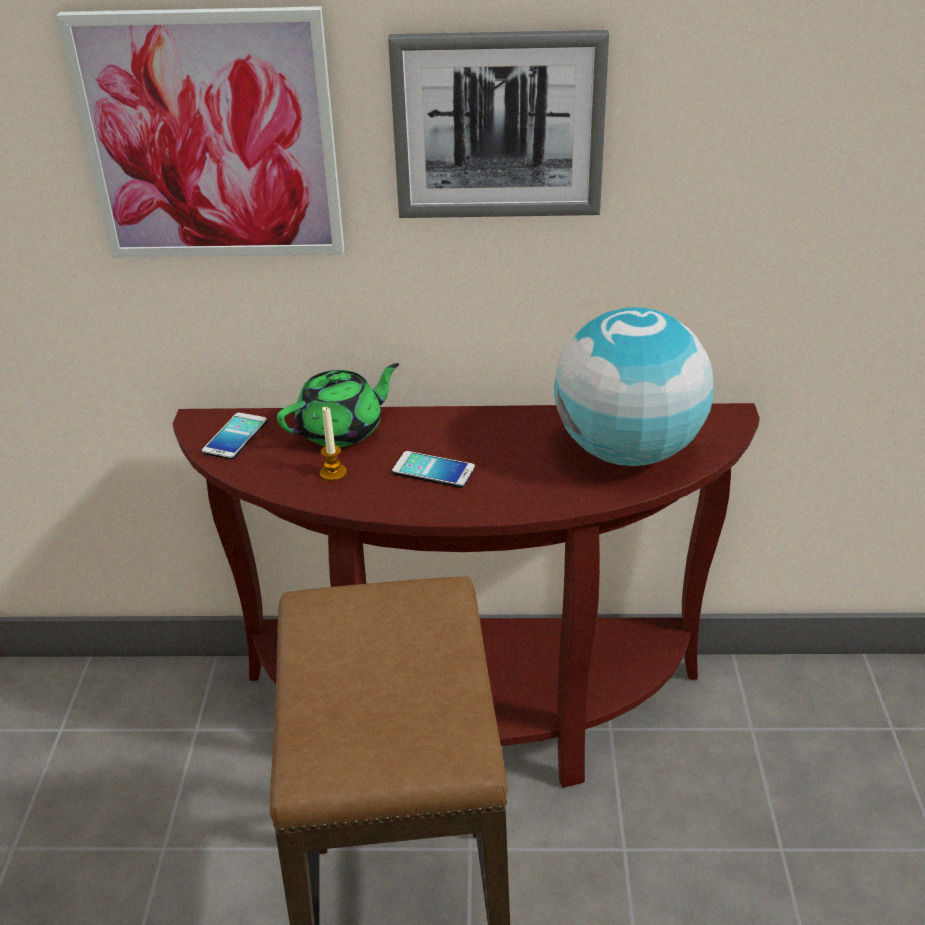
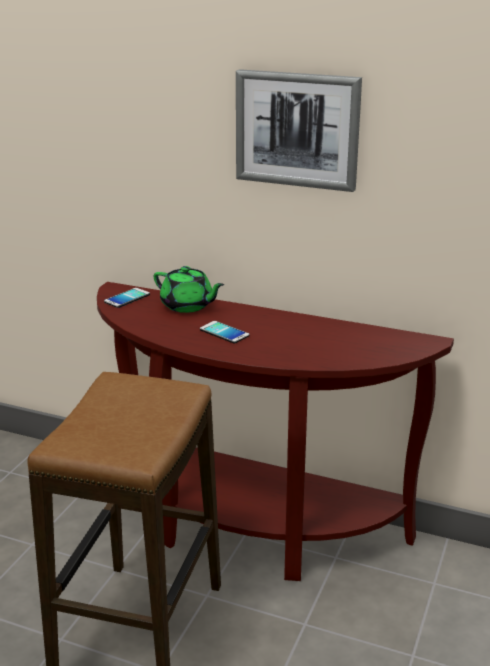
camera: 20 degrees right, 10 degrees down
picture [56,6,344,258] -> none
green teapot [277,363,399,447] -> green teapot turned 45 degrees clockwise [154,266,224,313]
candle [320,407,347,481] -> none
globe [554,307,713,466] -> none

